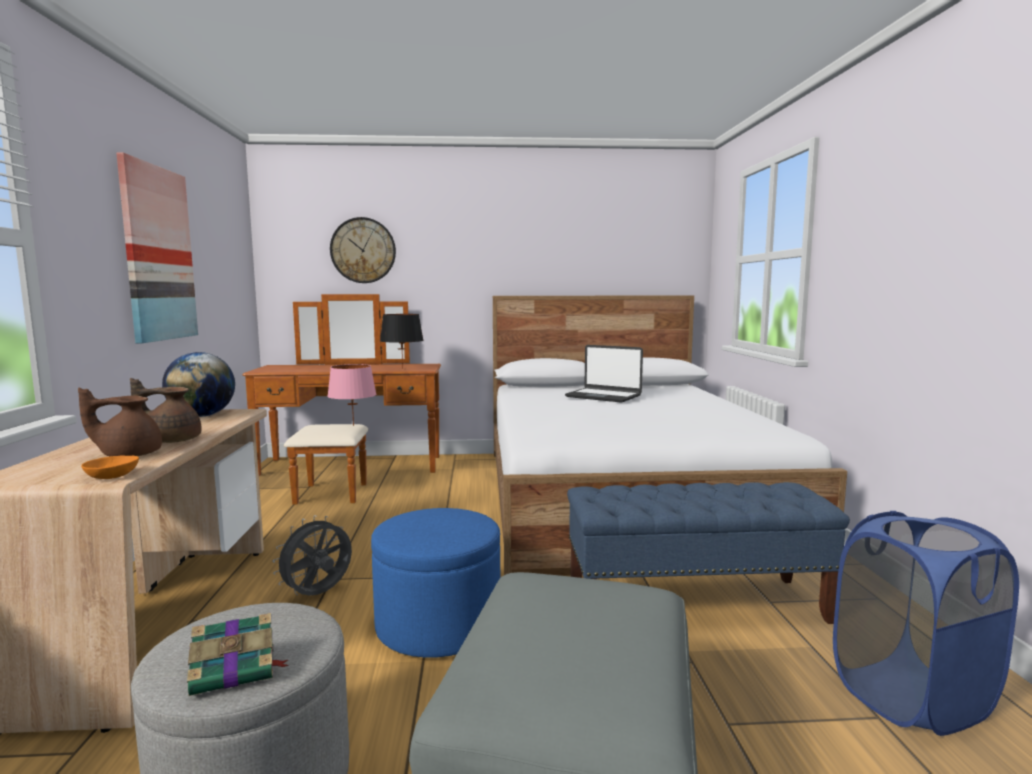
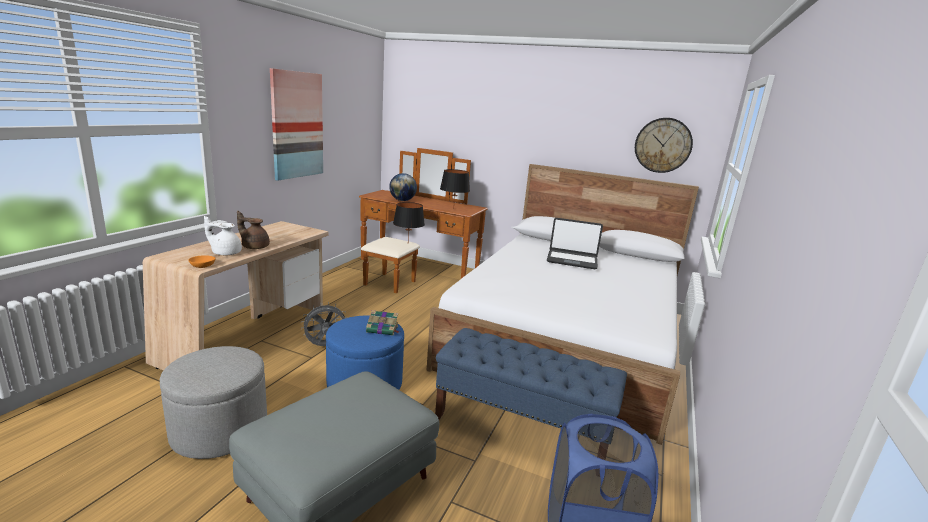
camera: 25 degrees right, 10 degrees up
brown teapot [78,388,162,456] -> white teapot [204,216,242,255]
globe [162,352,235,417] -> globe moved to [389,173,417,201]
book [187,613,289,696] -> book moved to [366,310,400,335]
pink table lamp [327,364,377,426] -> black table lamp [393,202,425,239]
wall clock [330,217,396,283] -> wall clock moved to [635,118,693,173]
laptop [565,345,643,403] -> laptop turned 45 degrees counterclockwise [547,218,603,269]

